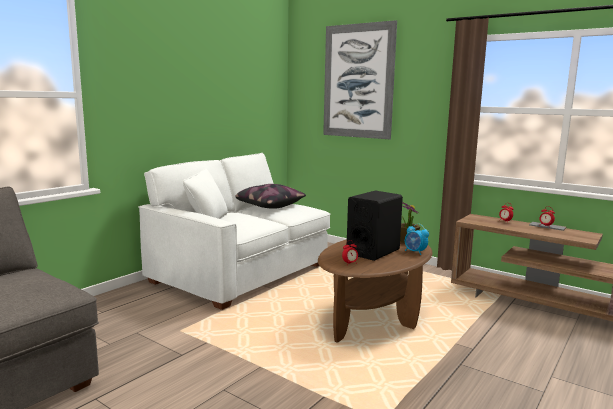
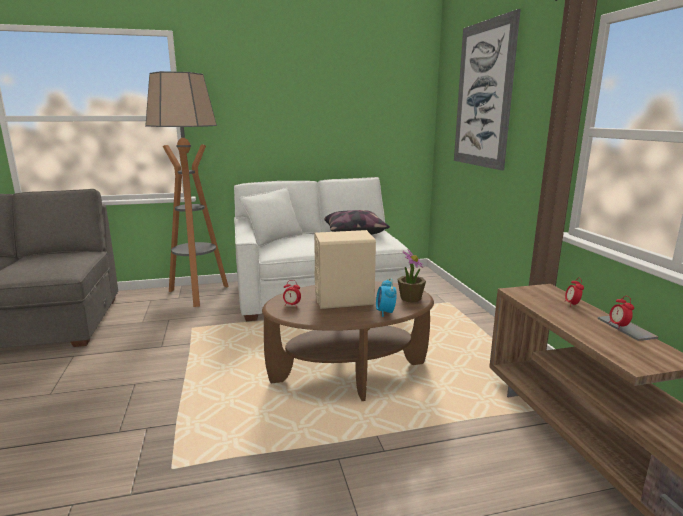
camera: 40 degrees right, 5 degrees up
black speaker [347,191,403,261] -> beige speaker [314,230,376,309]
none -> floor lamp [145,71,229,307]

